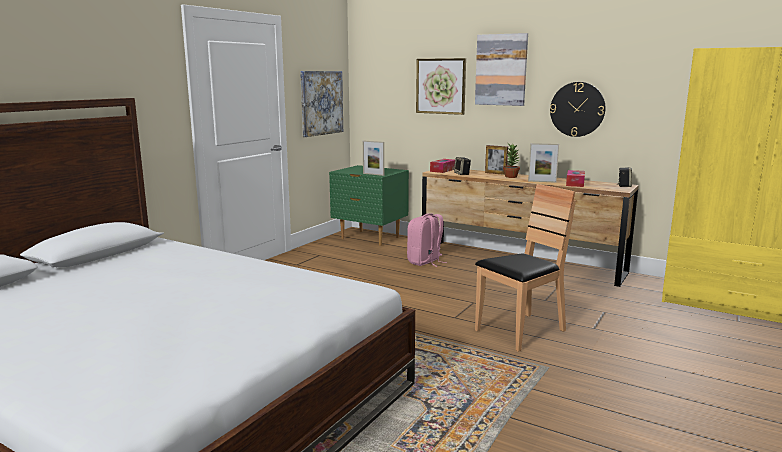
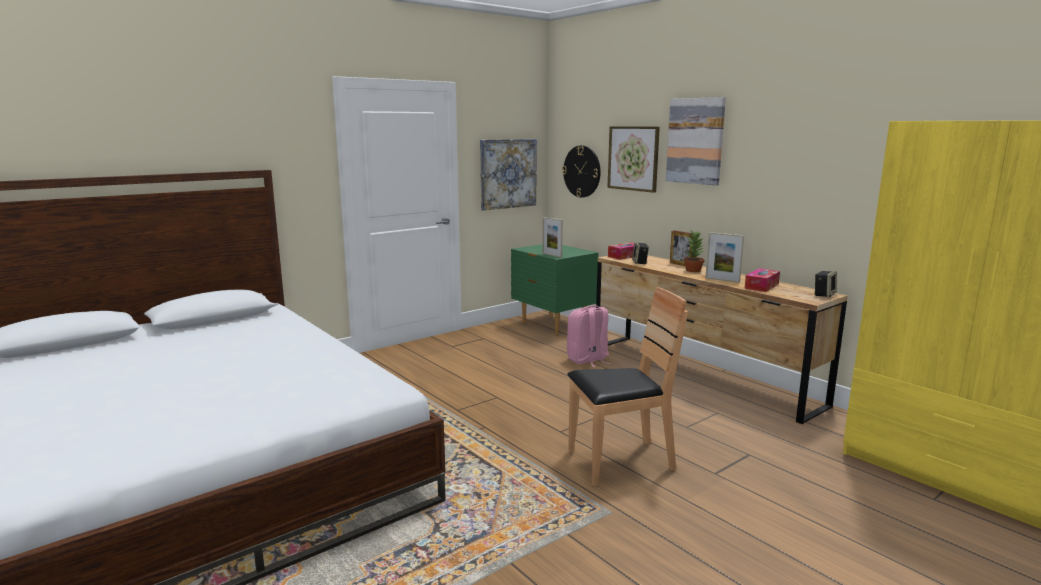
camera: 20 degrees right, 0 degrees up
wall clock [550,82,605,137] -> wall clock moved to [562,146,601,198]

